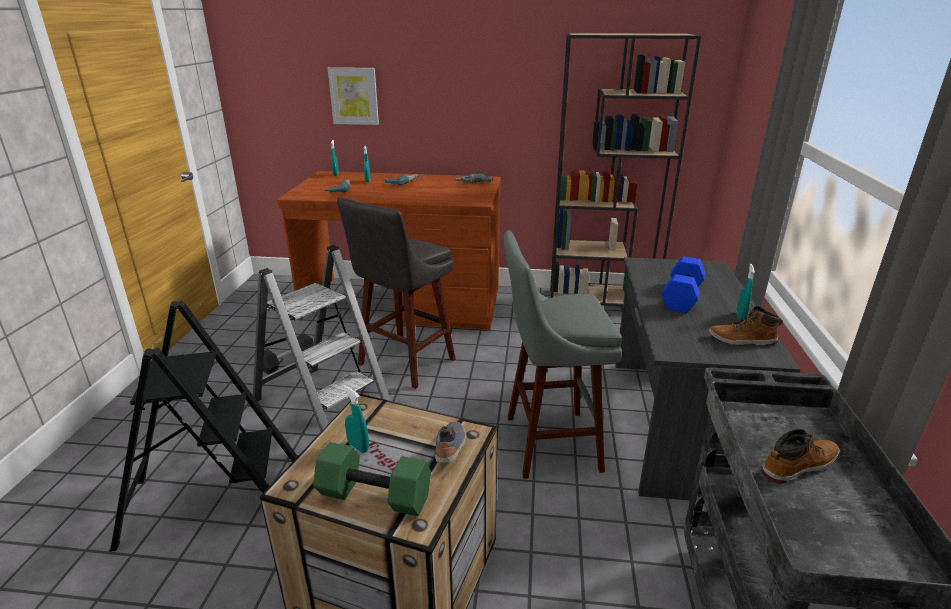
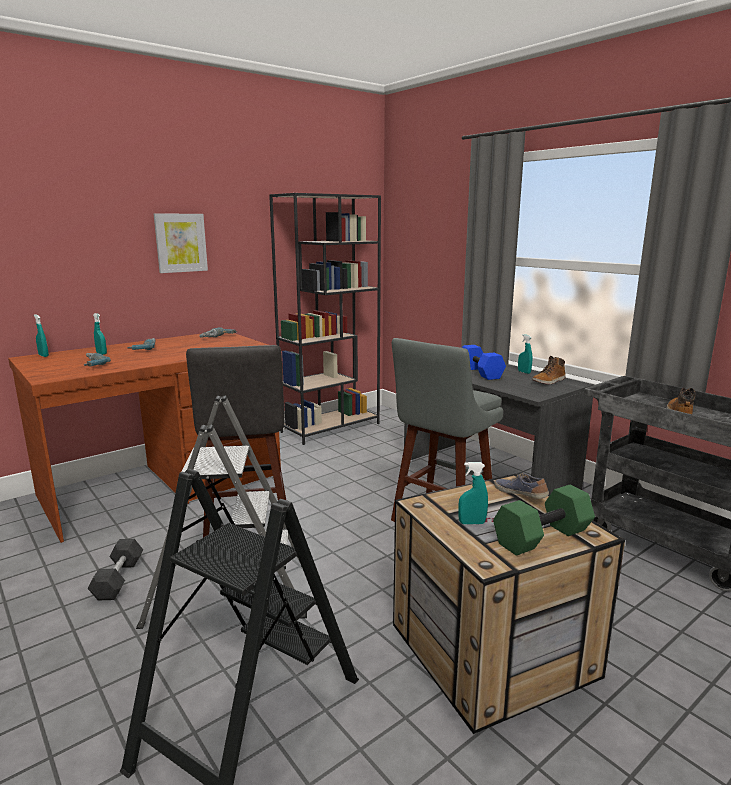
camera: 45 degrees left, 10 degrees down
picture [328,67,379,125] -> picture moved to [153,214,208,273]

